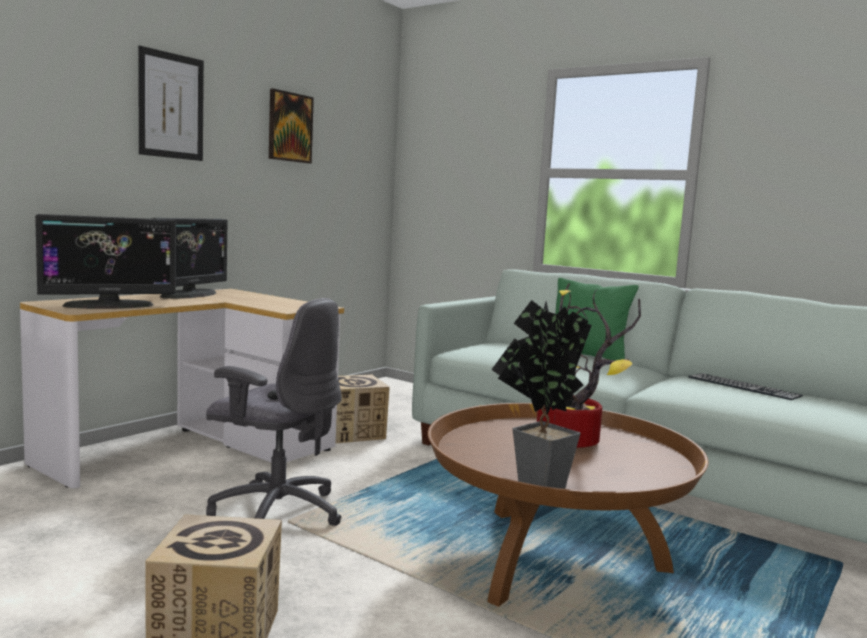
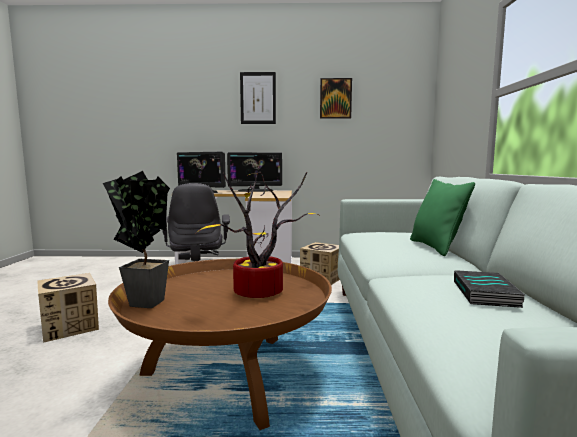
camera: 55 degrees right, 0 degrees up
keyboard [688,373,803,400] -> book [454,270,525,308]

